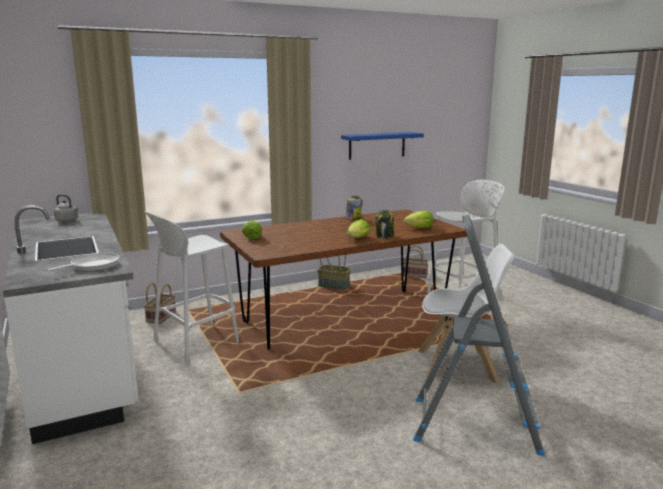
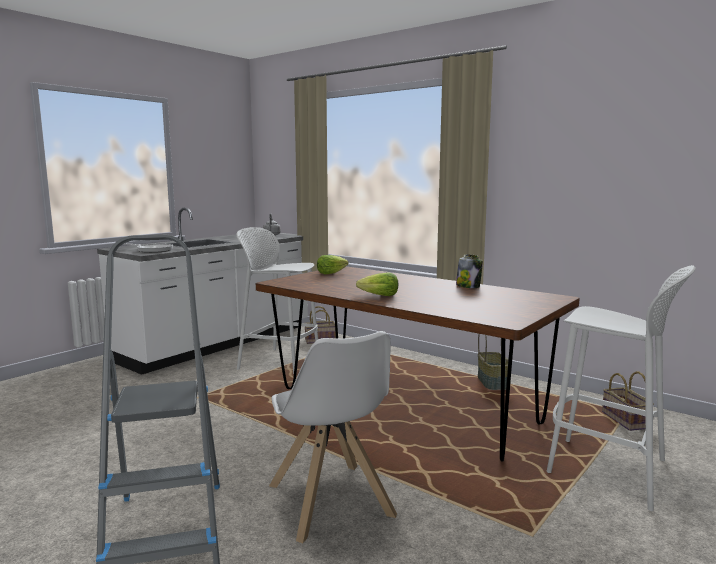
camera: 65 degrees right, 5 degrees down
blue shelf [341,132,424,160] -> none
jar [376,210,394,239] -> none
lettuce [404,211,433,228] -> none

